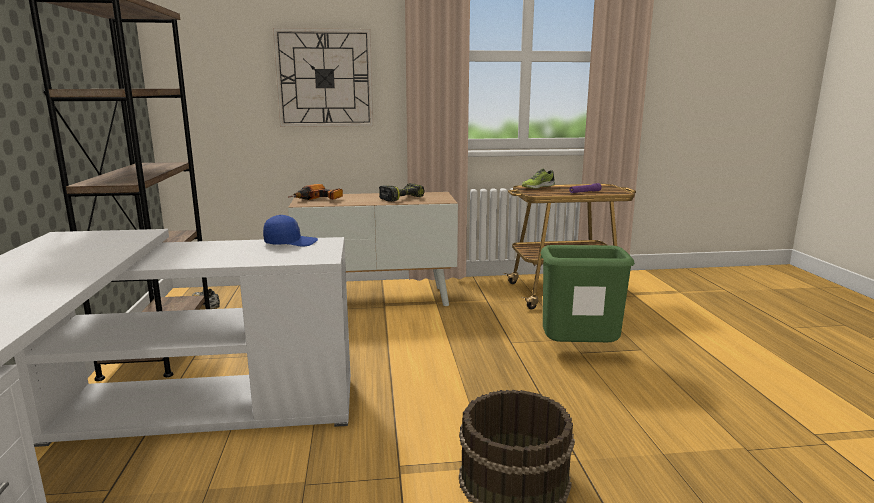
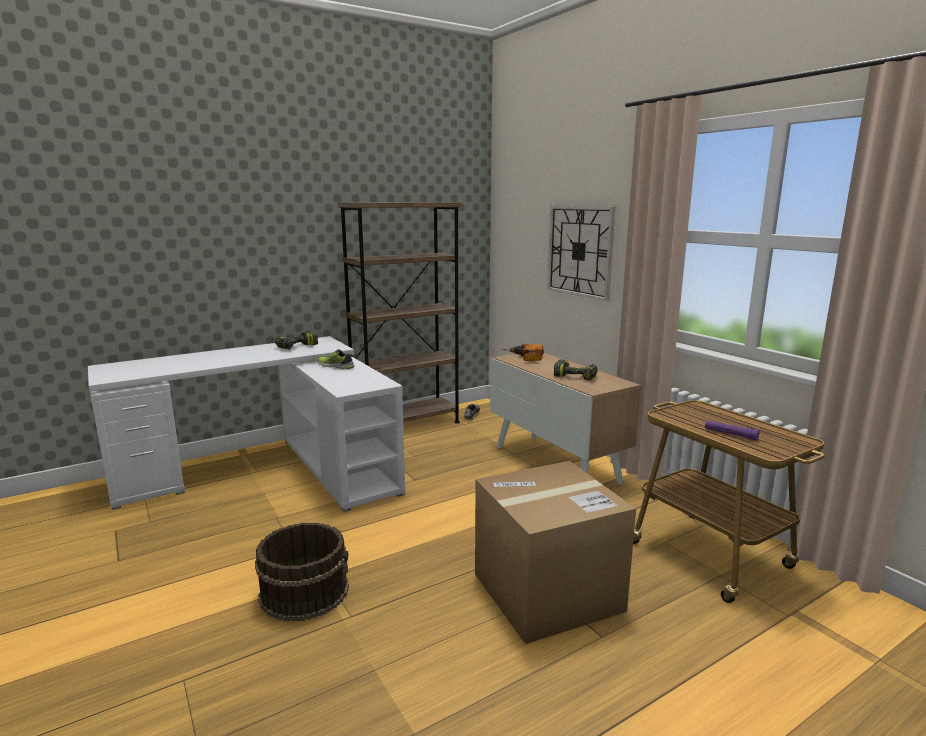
camera: 65 degrees right, 0 degrees up
blue cap [263,215,318,246] -> none
shoe [522,168,555,189] -> shoe moved to [318,349,354,370]
green trash can [540,245,635,342] -> cardboard box [475,461,636,644]
none -> power drill [275,331,318,349]

